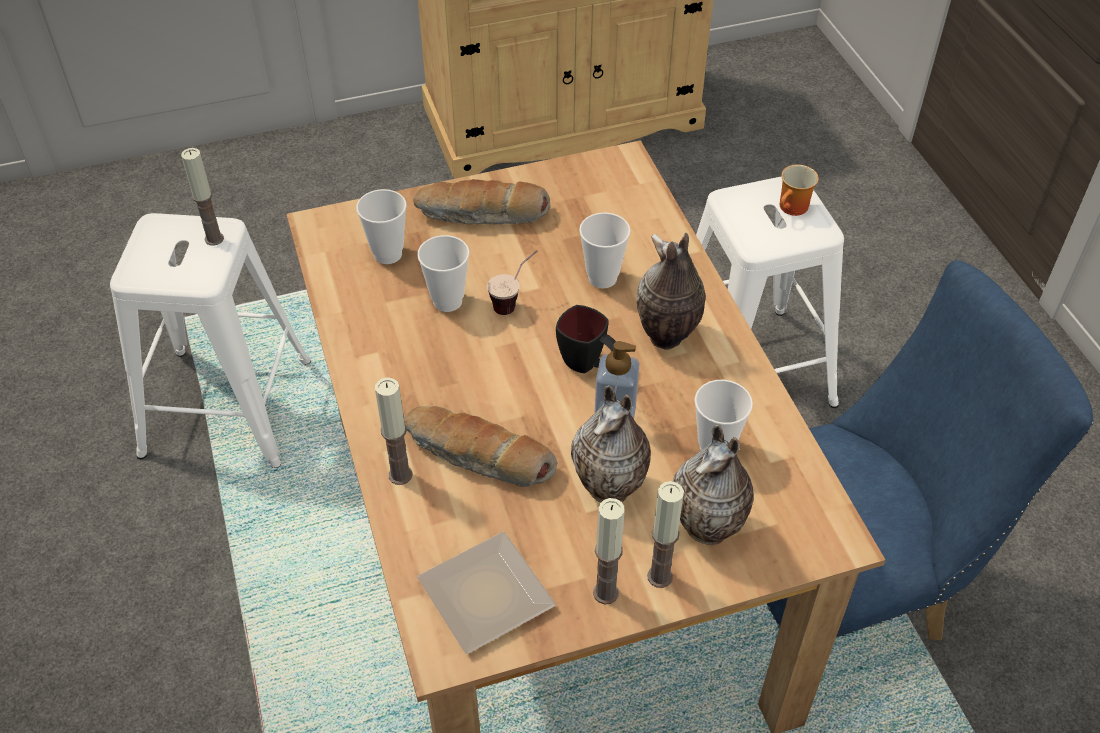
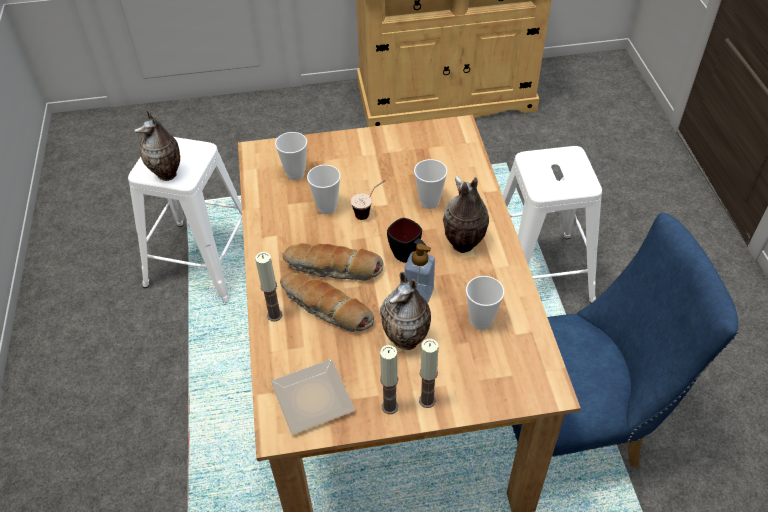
camera: 10 degrees right, 0 degrees up
candle [181,148,224,246] -> none
bread [413,179,550,225] -> bread moved to [282,243,383,281]
vase [673,425,754,545] -> vase moved to [134,110,180,181]
mug [780,165,819,216] -> none

